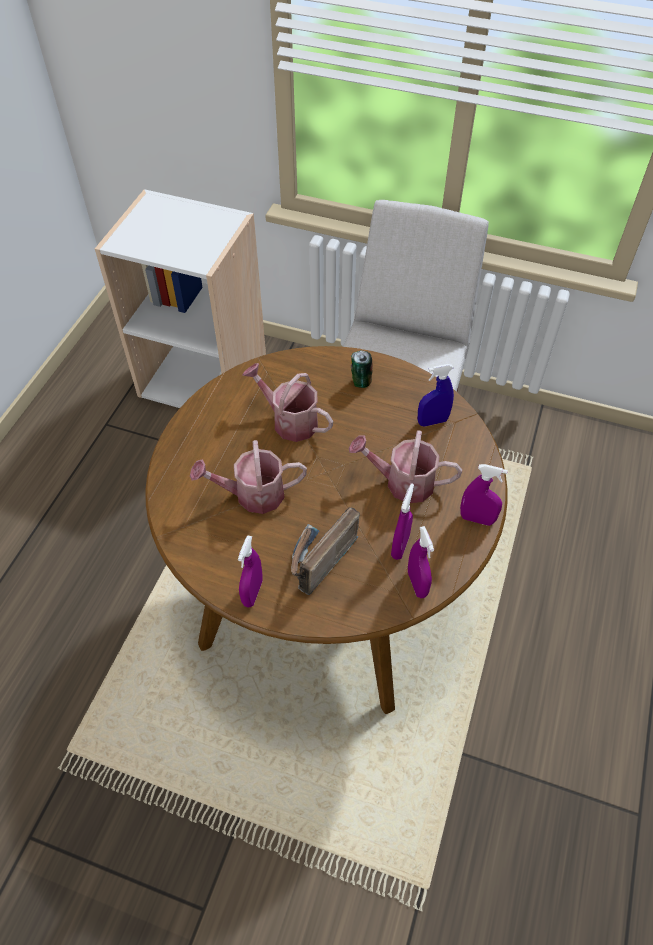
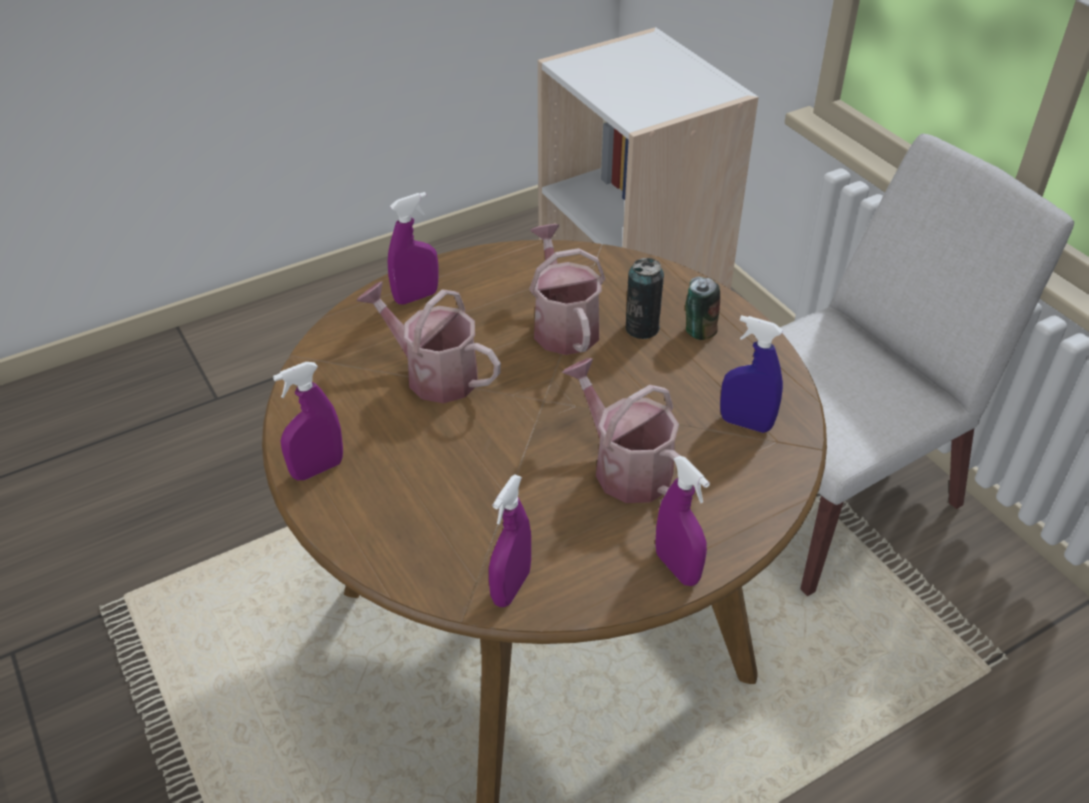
camera: 40 degrees right, 10 degrees down
radio [291,507,360,595] -> none
purple spray bottle [391,483,414,560] -> purple spray bottle moved to [388,192,439,304]
none -> can [626,258,664,339]

